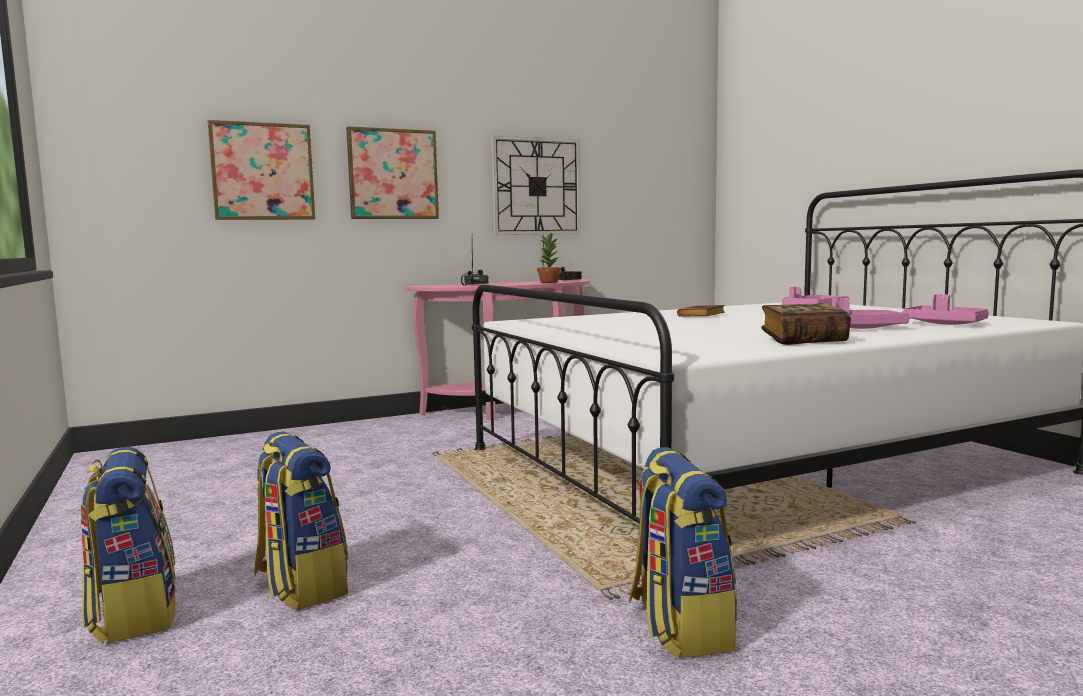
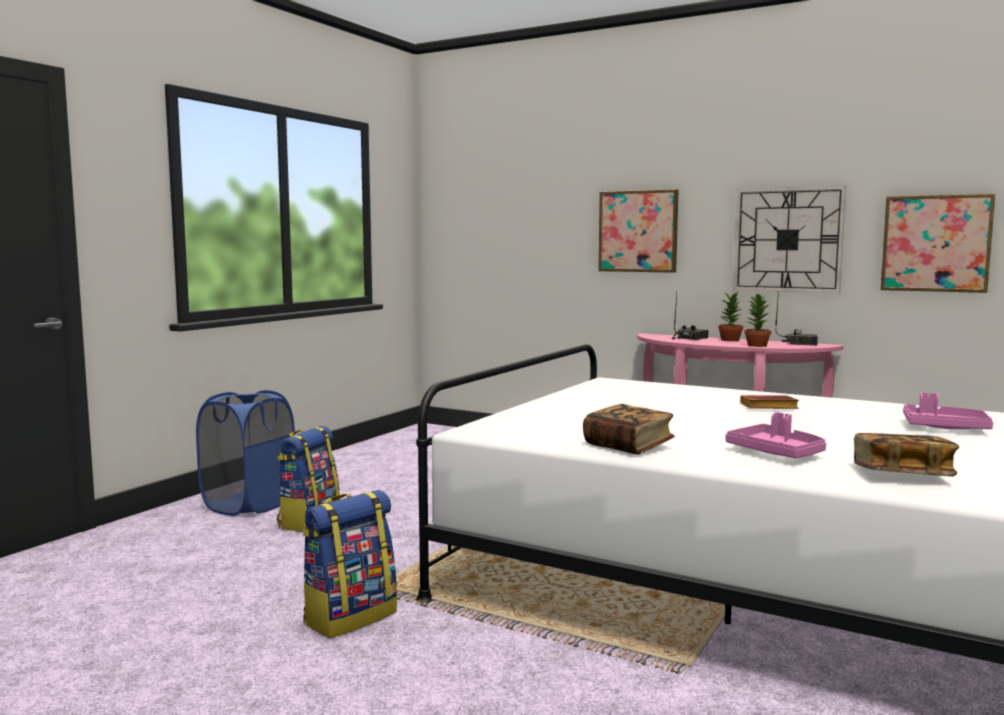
camera: 55 degrees right, 0 degrees up
backpack [80,447,176,643] -> blue laundry basket [196,390,295,516]
picture [208,120,315,220] -> picture moved to [880,194,995,293]
pink tray [902,294,989,325] -> book [854,433,959,476]
none -> potted plant [718,291,743,341]

